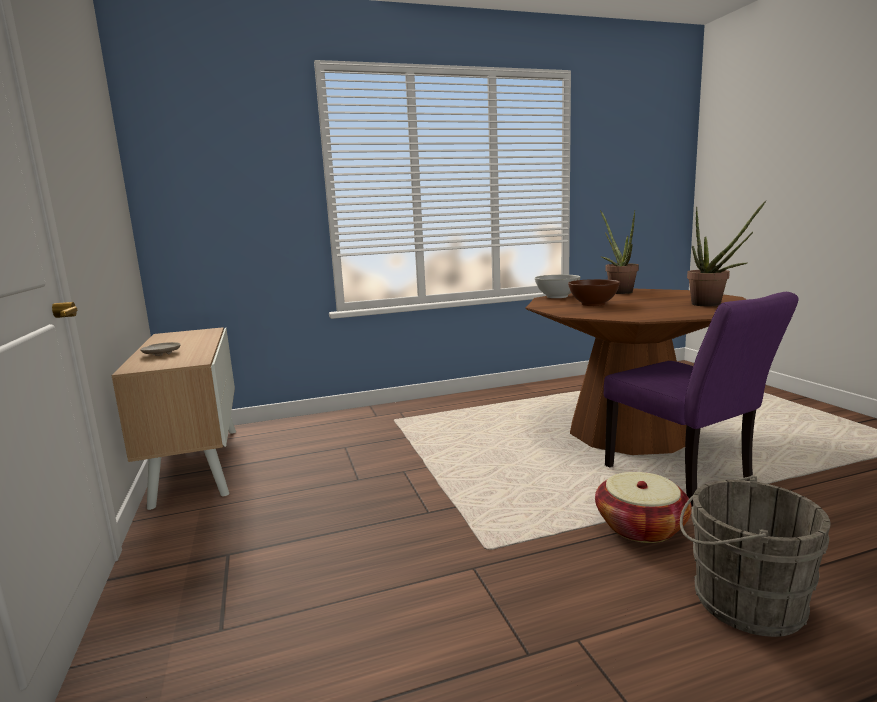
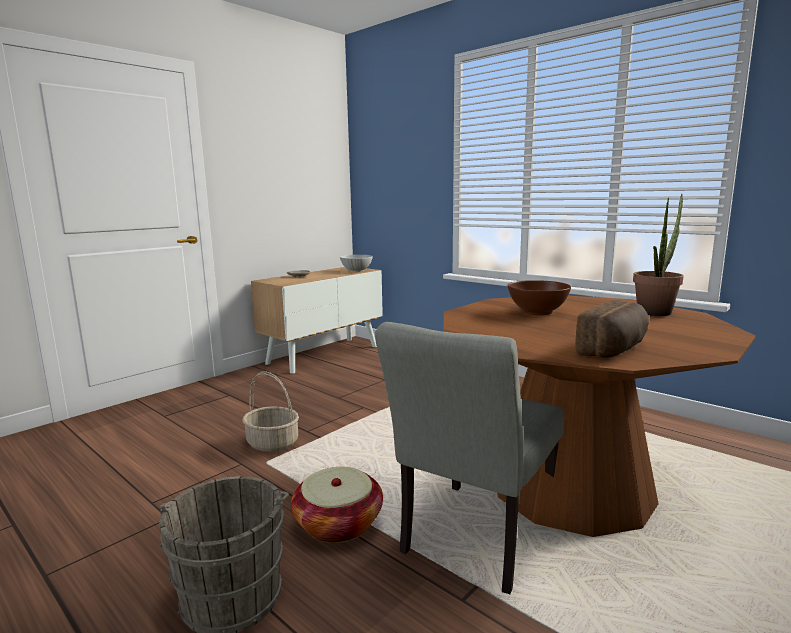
camera: 60 degrees right, 0 degrees up
white bowl [535,275,580,298] -> white bowl moved to [340,255,373,272]
purple chair [604,292,798,507] -> grey chair [375,322,564,594]
potted plant [687,200,766,306] -> bread [575,300,649,358]
none -> basket [242,371,299,452]

